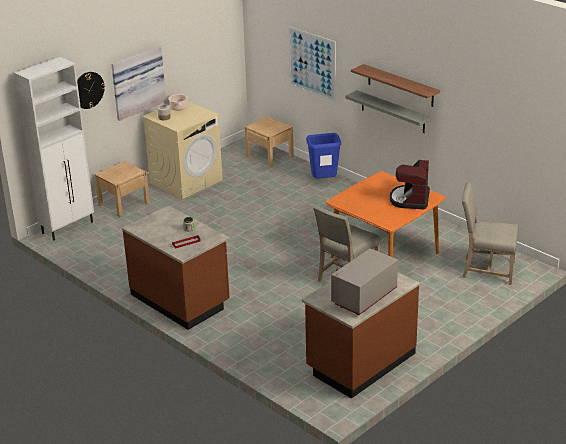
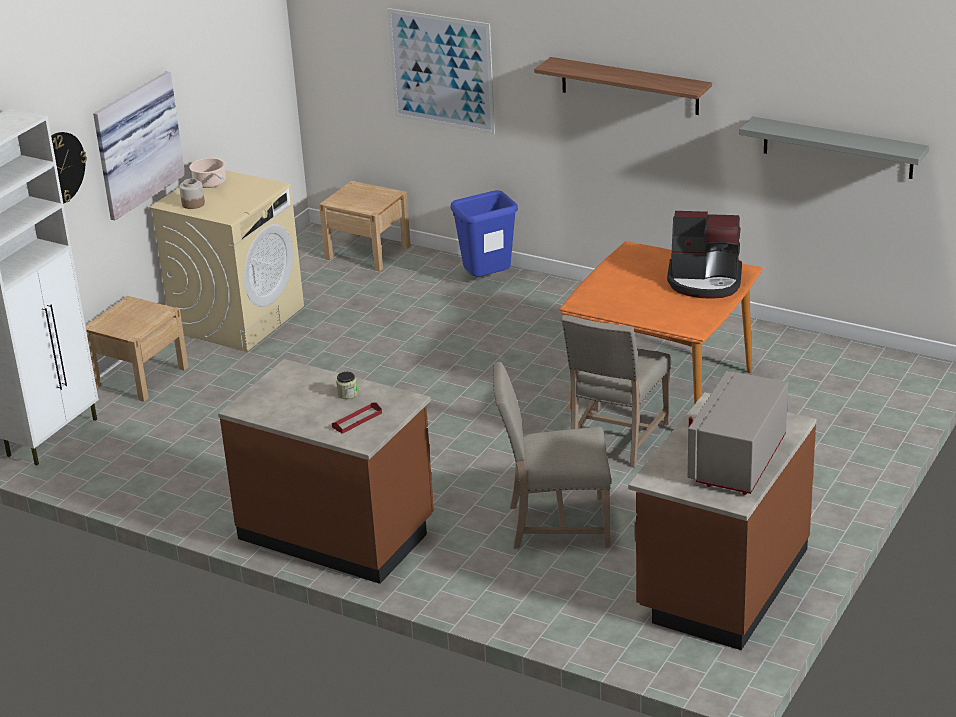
camera: 15 degrees left, 0 degrees up
grey shelf [345,90,431,133] -> grey shelf moved to [739,116,929,179]
coffee machine [390,159,430,209] -> coffee machine turned 75 degrees counterclockwise [667,211,742,299]
beige chair [462,182,519,285] -> beige chair moved to [493,362,611,549]

